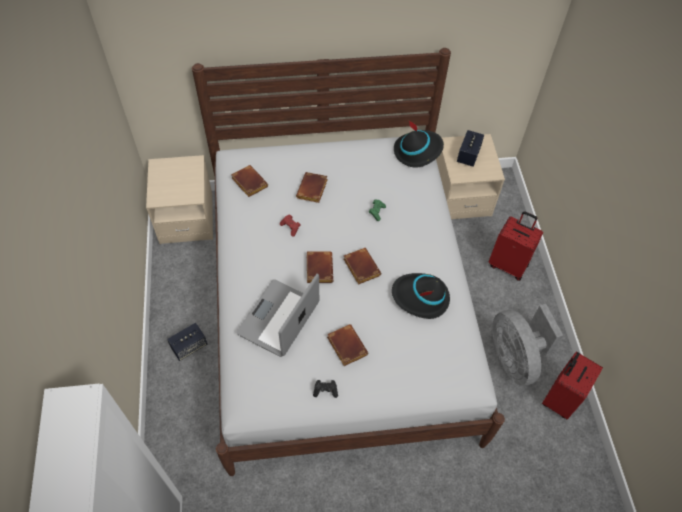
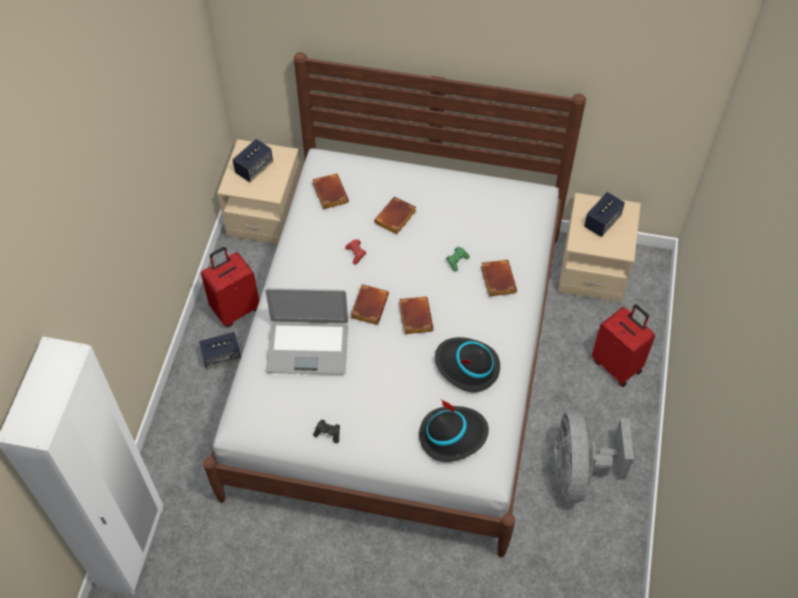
camera: 20 degrees right, 0 degrees up
laptop [236,274,319,357] -> laptop turned 135 degrees counterclockwise [265,288,348,375]
brown book [327,324,368,366] -> brown book moved to [481,260,517,297]
black hat [394,121,444,168] -> black hat moved to [419,399,489,462]
red suitcase [542,351,603,419] -> red suitcase moved to [201,247,259,327]
none -> speaker [233,139,273,182]

